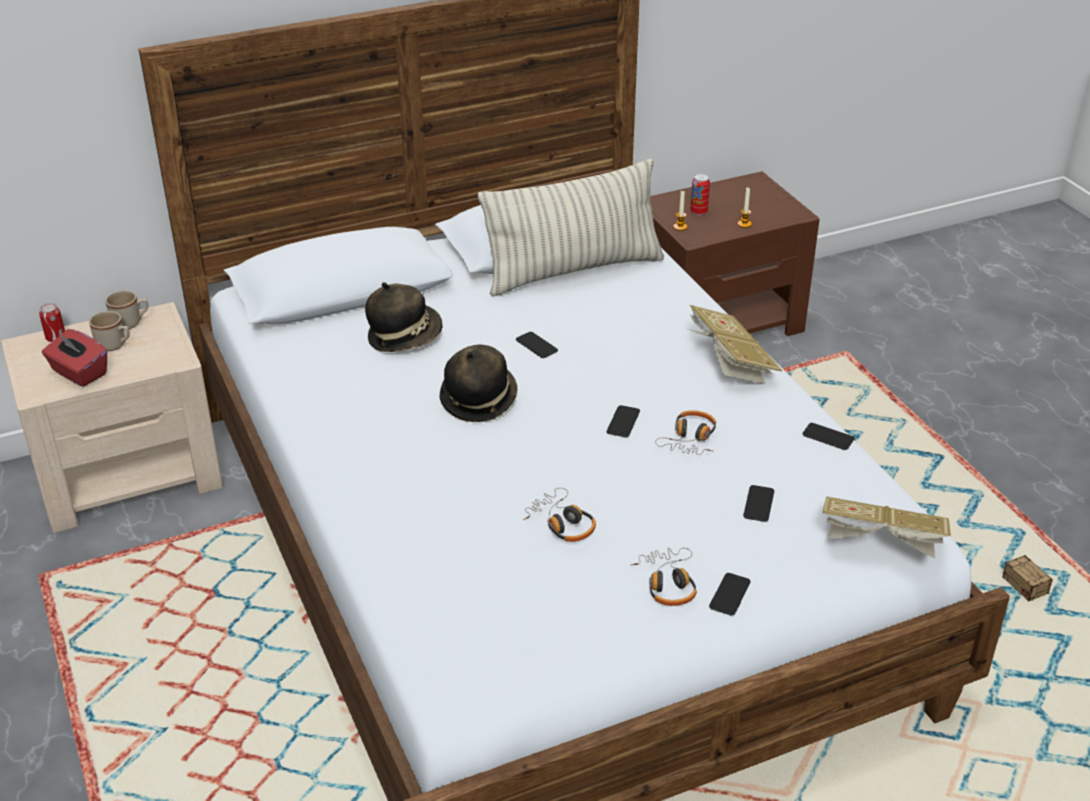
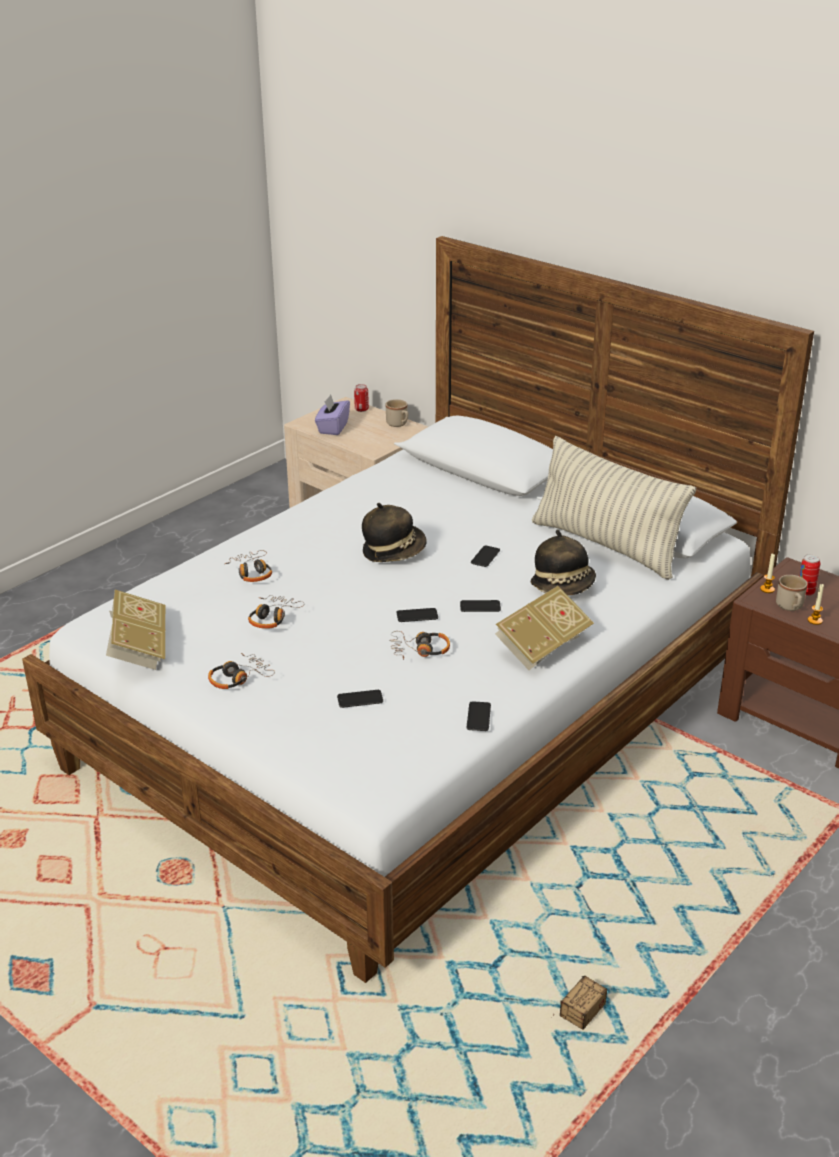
camera: 65 degrees right, 5 degrees down
red tissue box [42,329,107,387] -> purple tissue box [315,394,350,435]
beige mug [89,311,130,351] -> beige mug moved to [776,575,808,611]
hat [365,282,443,352] -> hat moved to [531,530,596,595]
phone [709,573,751,615] -> phone moved to [460,600,501,612]
book [822,496,951,559] -> book moved to [106,590,166,670]
none -> headphones [225,550,272,582]

